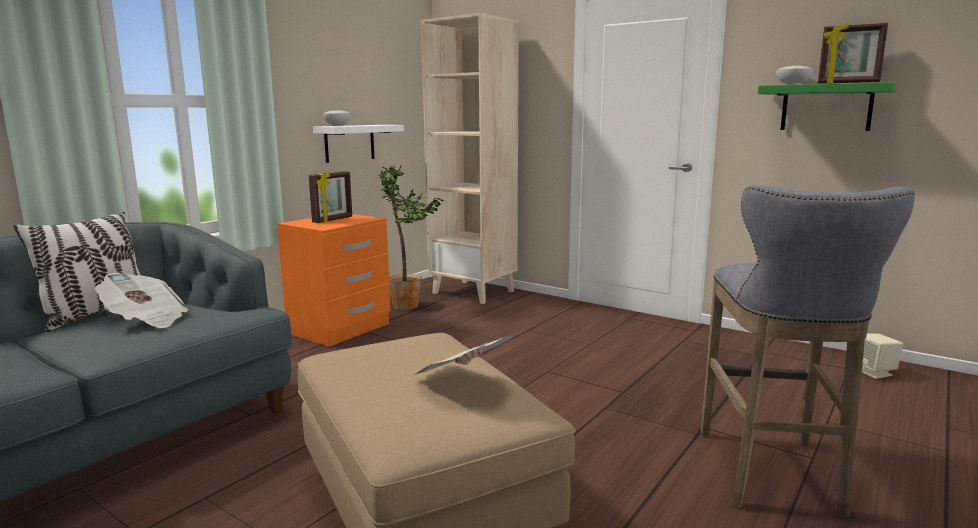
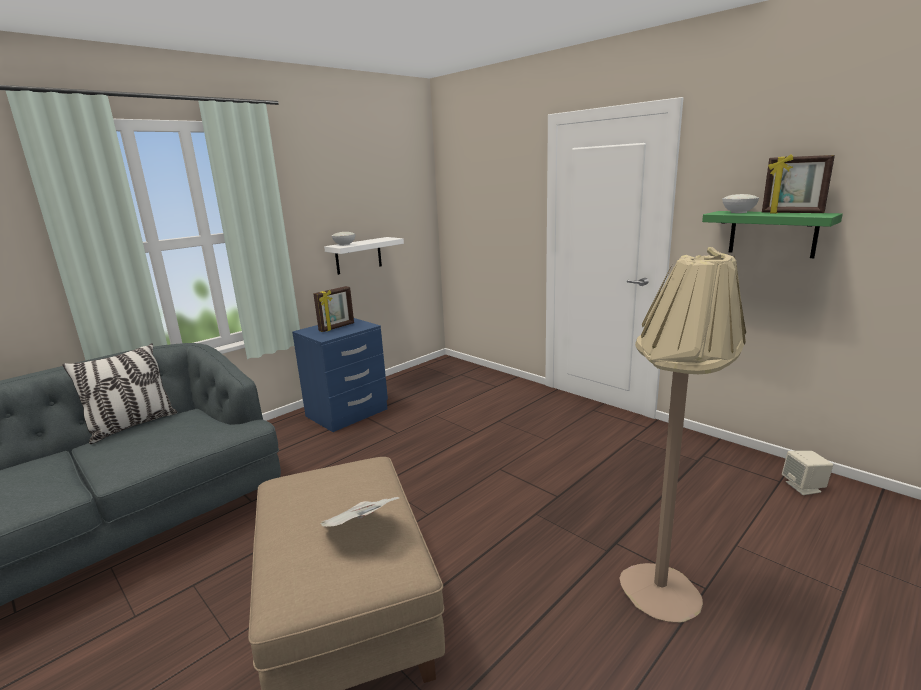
camera: 10 degrees right, 5 degrees up
newspaper [95,273,188,328] -> none
orange nightstand [277,214,391,347] -> blue nightstand [292,318,388,432]
potted plant [379,165,444,310] -> none
beige bookcase [421,13,519,304] -> none
grey stool [701,185,915,518] -> beige floor lamp [620,247,746,623]

